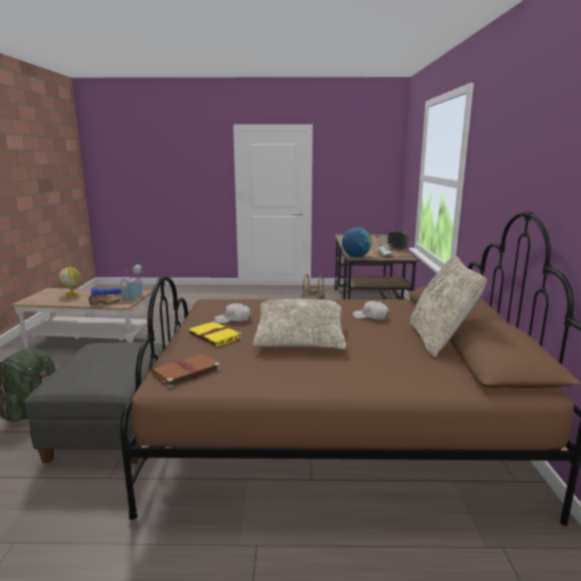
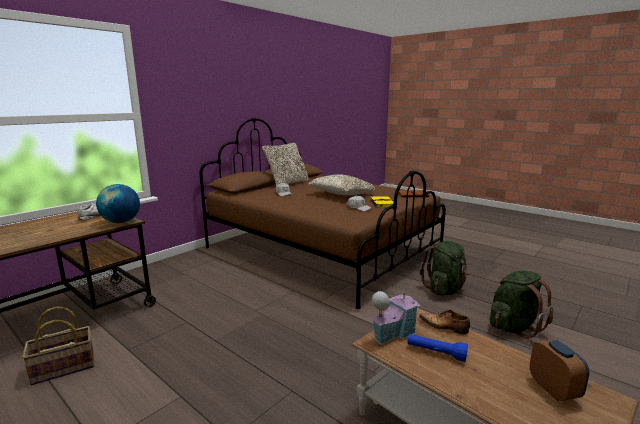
camera: 140 degrees left, 0 degrees up
grey ottoman [25,342,167,464] -> green backpack [420,241,469,296]
globe [58,264,81,297] -> none
alarm clock [387,229,409,251] -> alarm clock moved to [530,340,589,401]

